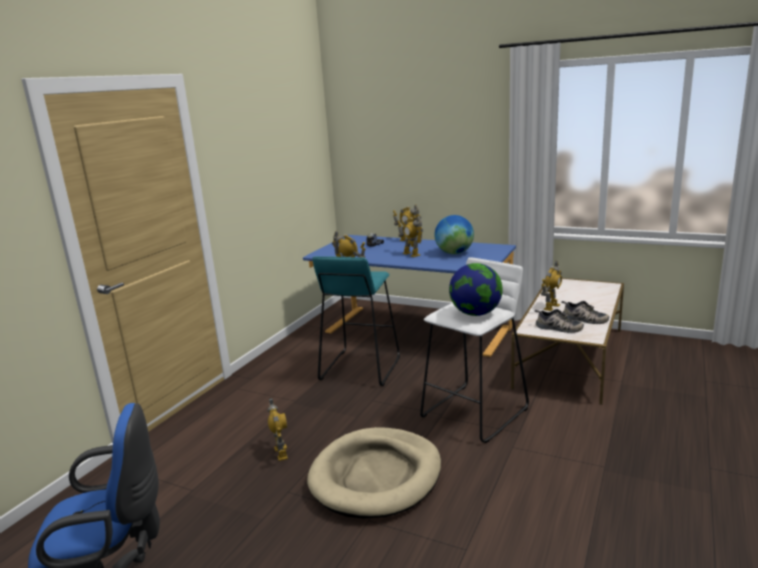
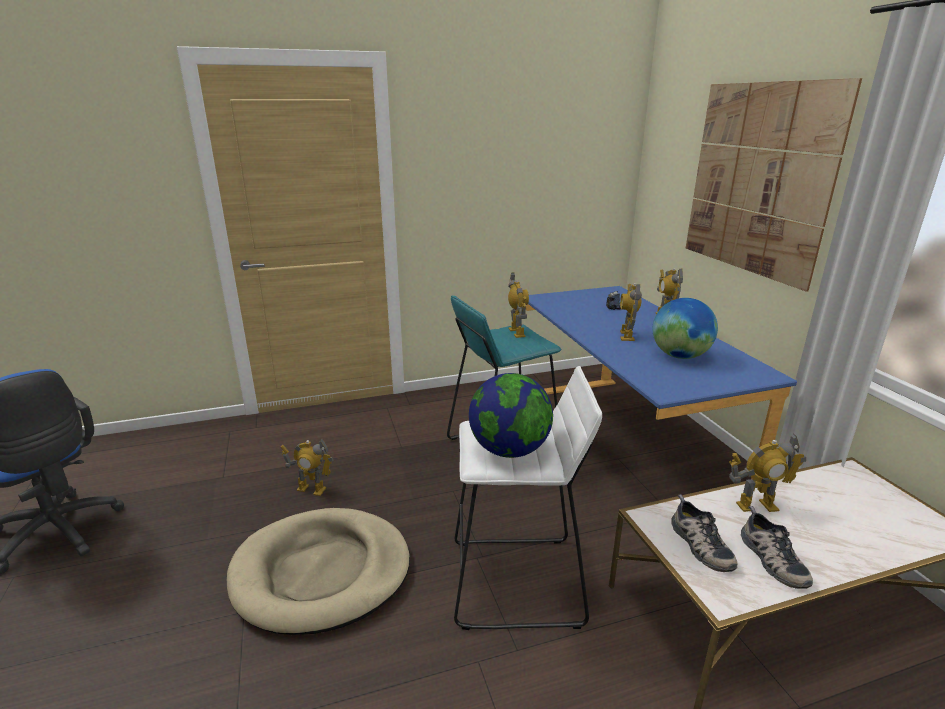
camera: 45 degrees right, 5 degrees up
toy robot [268,398,288,461] -> toy robot turned 75 degrees clockwise [281,439,334,496]
none -> picture [686,78,862,292]

